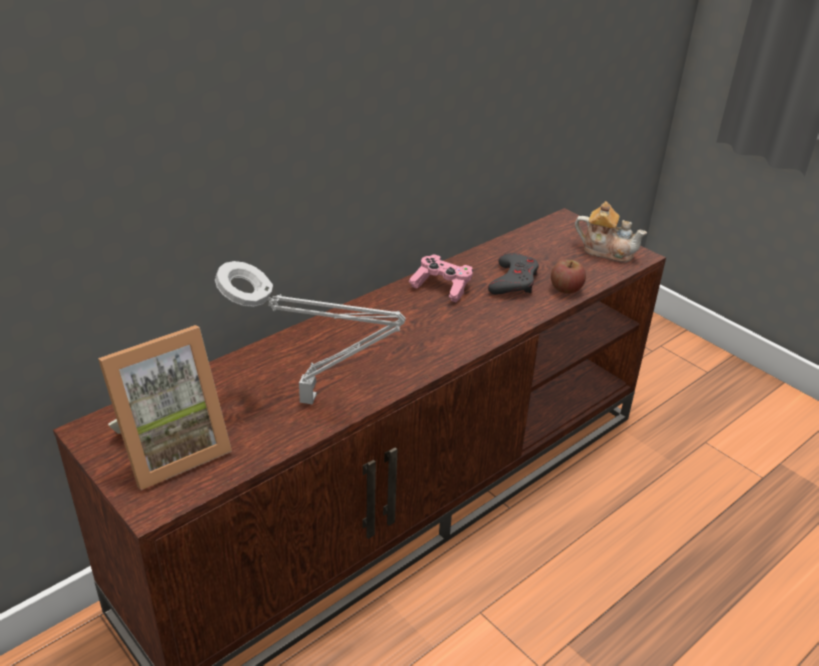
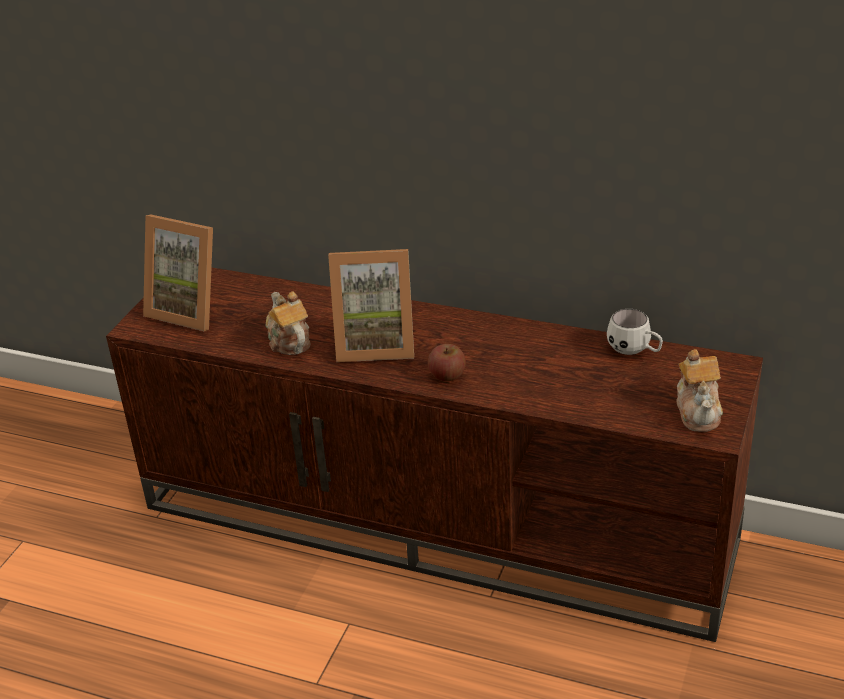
camera: 65 degrees right, 0 degrees up
grey table lamp [215,261,406,404] -> teapot [266,291,310,355]
pink game controller [409,254,473,302] -> none
grey game controller [488,253,539,295] -> none
apple [551,259,586,294] -> apple moved to [428,344,466,381]
none -> picture frame [328,249,414,362]
none -> white mug [607,309,663,355]

